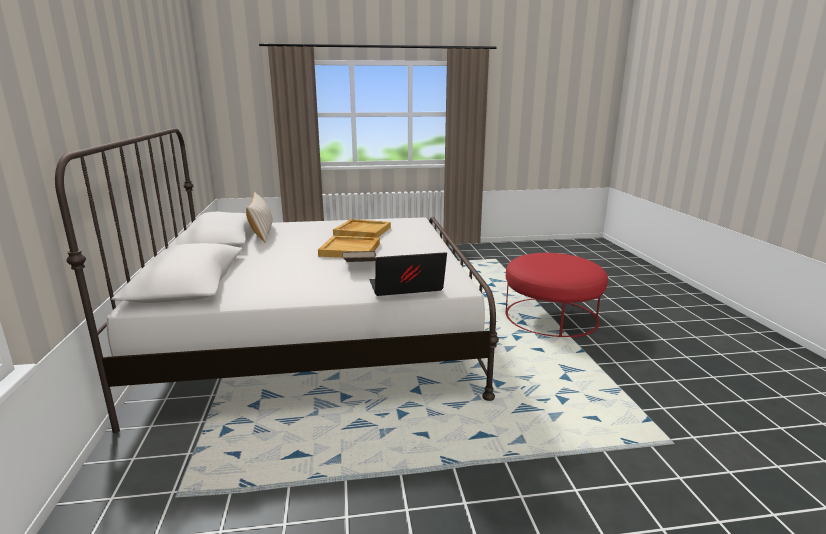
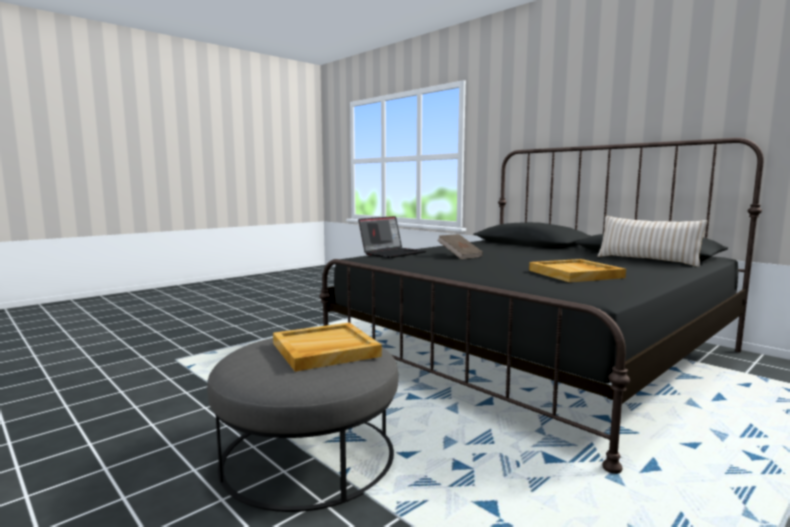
camera: 145 degrees right, 10 degrees down
white bed [55,128,499,433] -> black bed [319,138,764,474]
beige tray [318,236,380,258] -> beige tray moved to [273,322,382,372]
red ottoman [506,253,608,338] -> grey ottoman [207,338,398,512]

